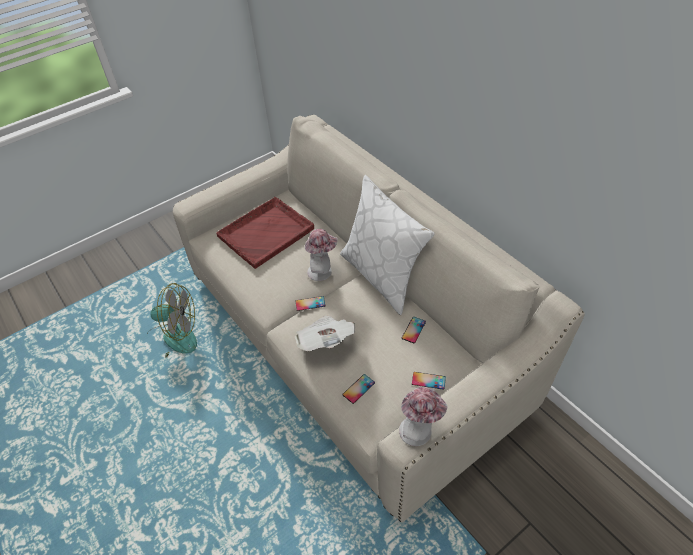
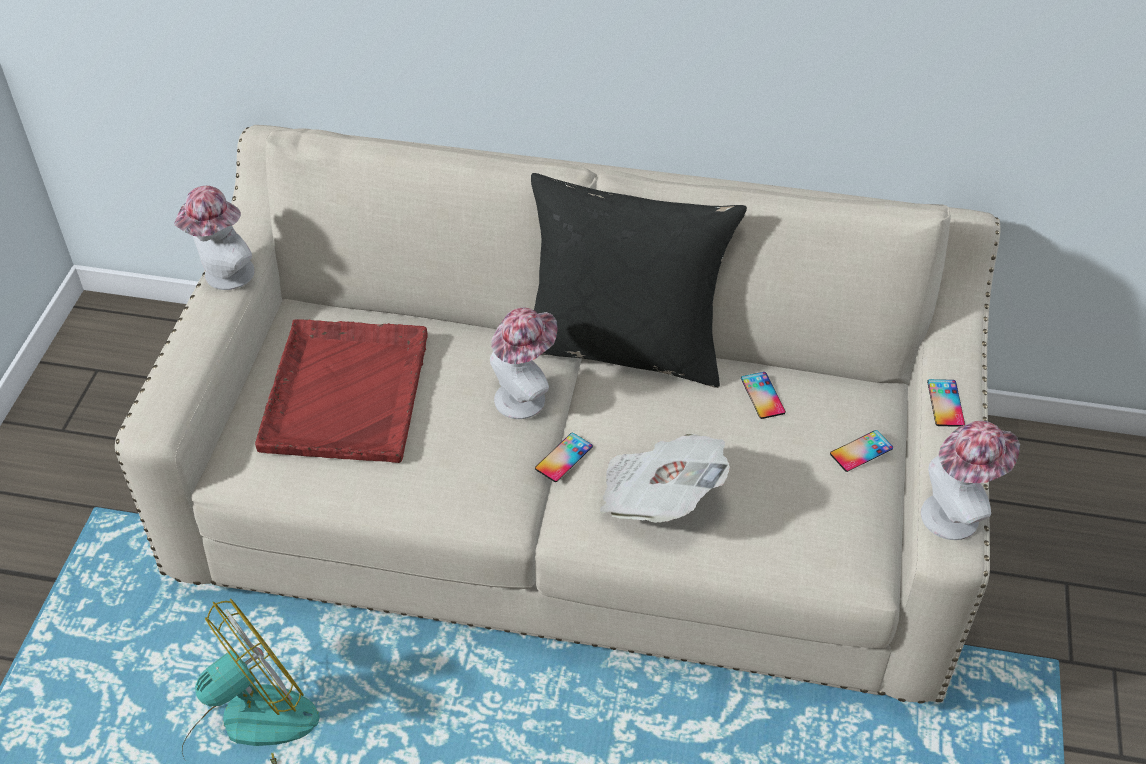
camera: 45 degrees left, 0 degrees up
white pillow [340,175,434,315] -> black pillow [531,173,747,388]
phone [342,374,375,404] -> phone moved to [927,379,965,427]
none -> hat [174,186,255,290]

